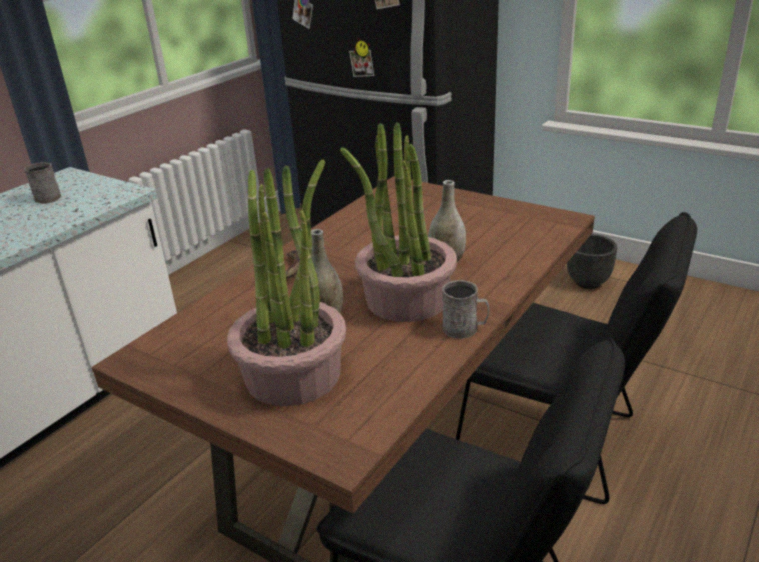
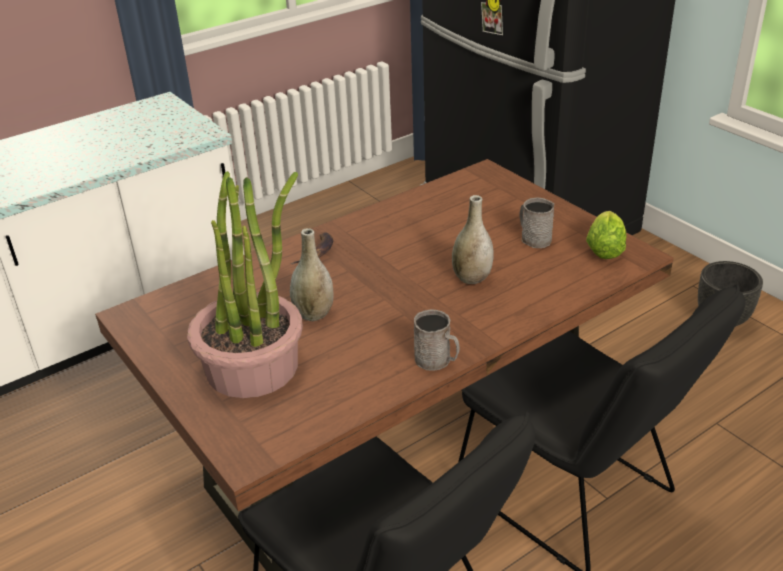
camera: 20 degrees right, 5 degrees up
grey mug [24,162,61,204] -> grey mug moved to [519,198,554,248]
potted plant [340,122,457,322] -> none
none -> lettuce [586,211,626,259]

